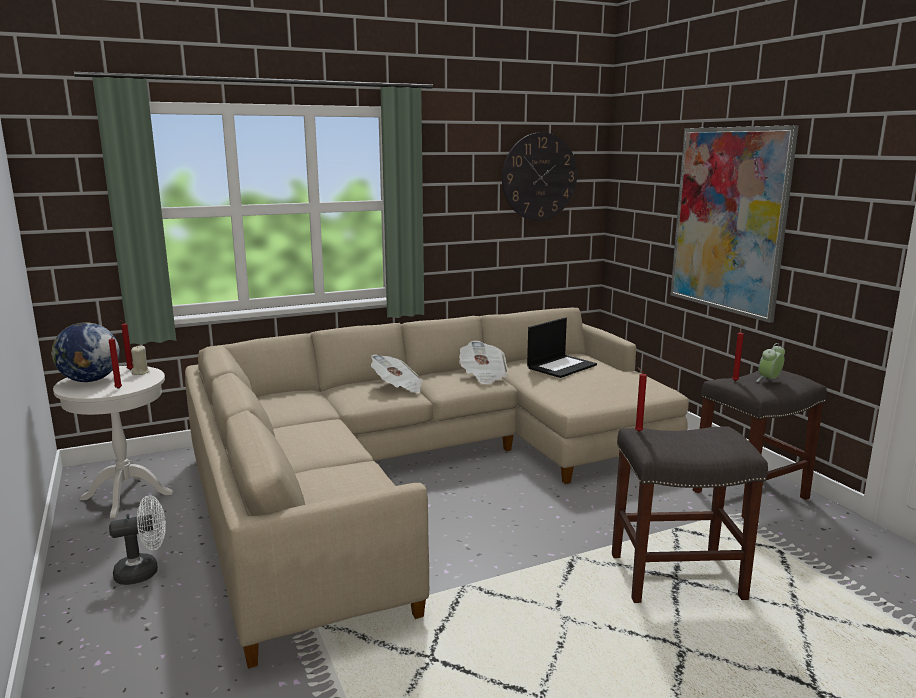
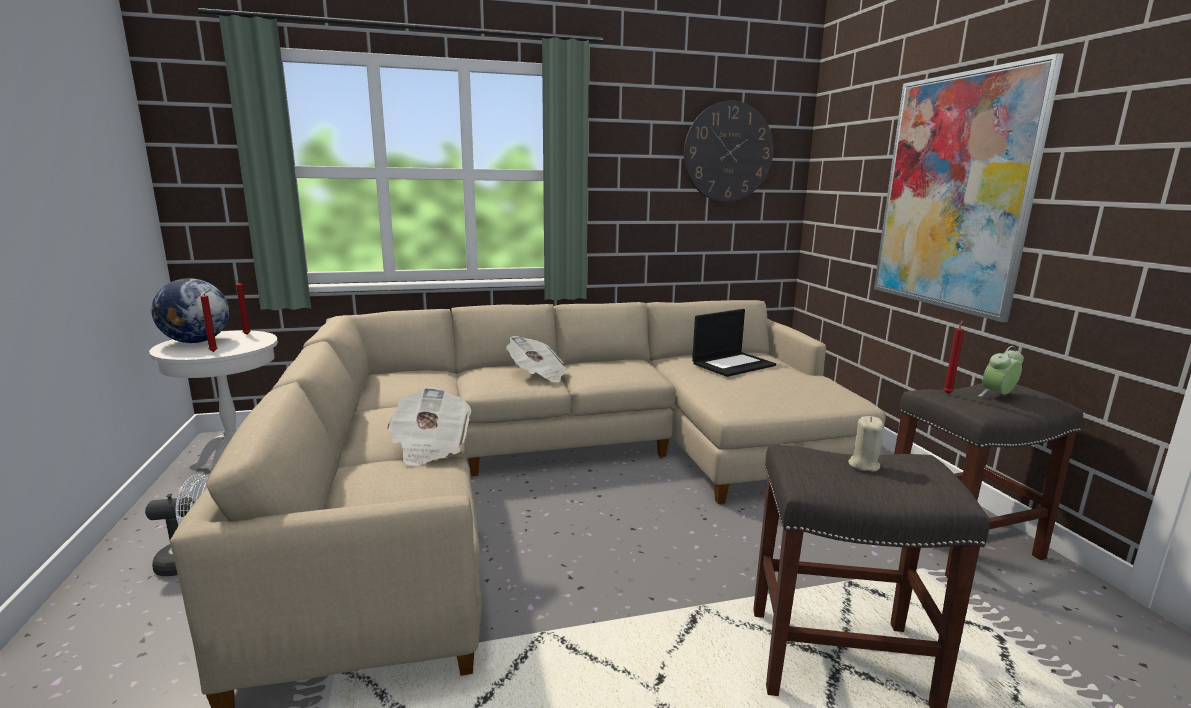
camera: 10 degrees right, 0 degrees up
beige candle [131,345,150,375] -> beige candle moved to [848,416,884,472]
newspaper [459,341,508,384] -> newspaper moved to [387,387,472,466]
red candle [635,367,647,432] -> none

